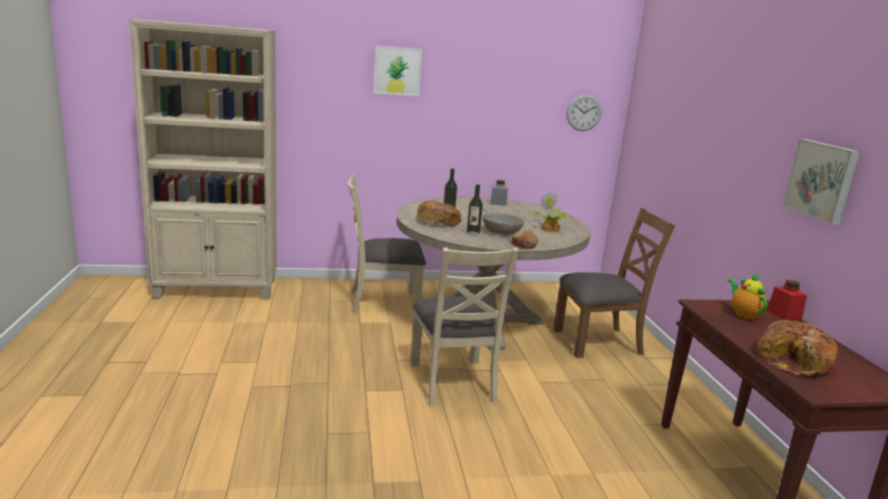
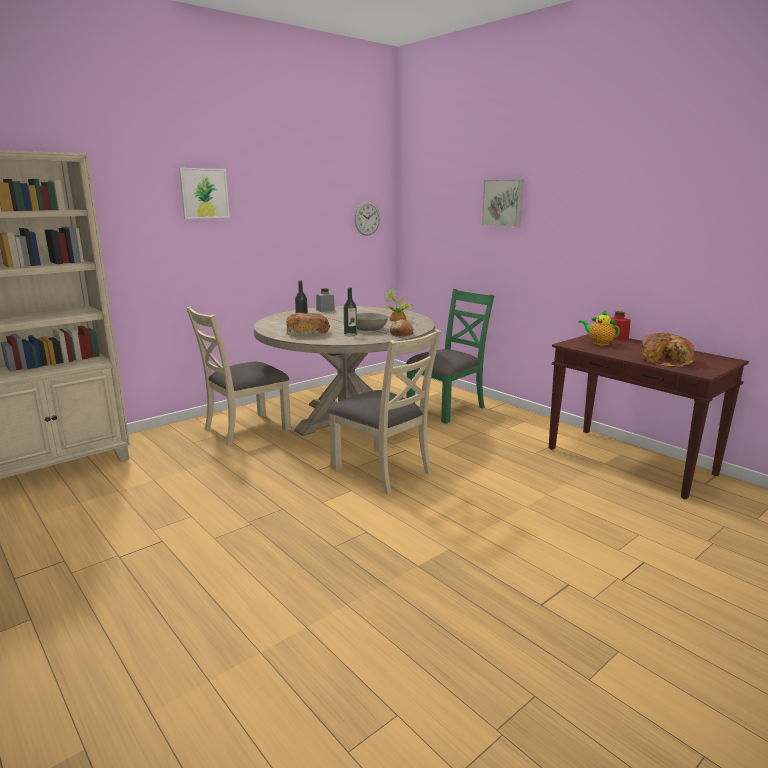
camera: 30 degrees left, 0 degrees up
brown chair [553,208,675,358] -> green chair [406,289,494,424]
picture [783,139,860,225] -> picture moved to [482,180,523,227]

